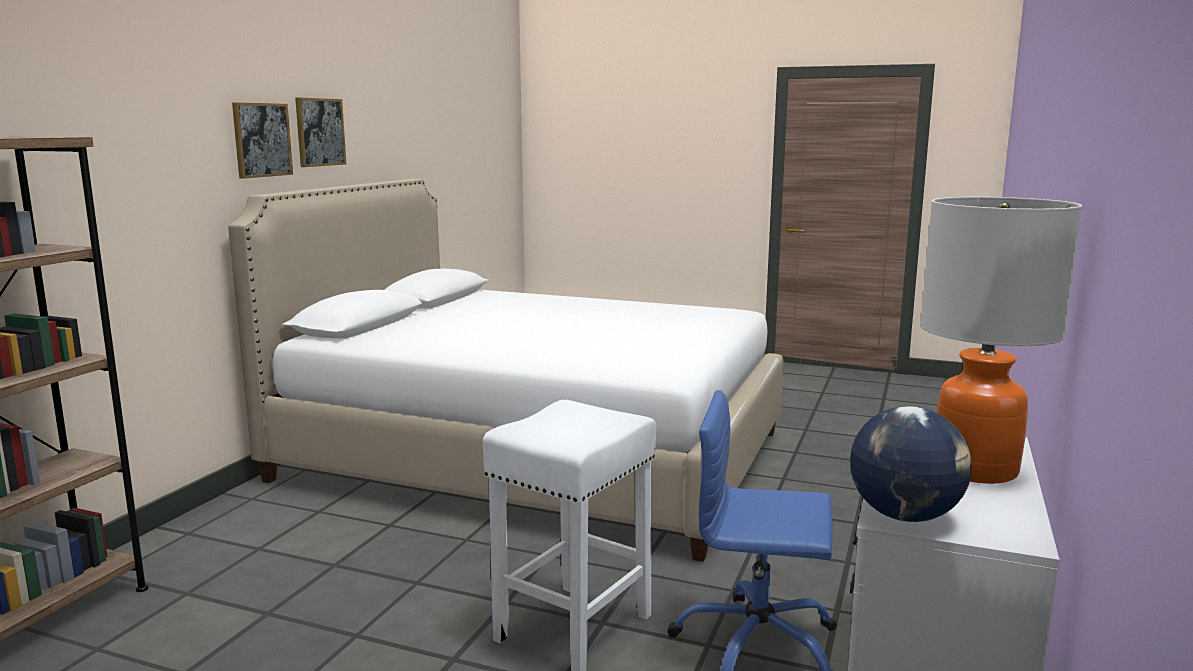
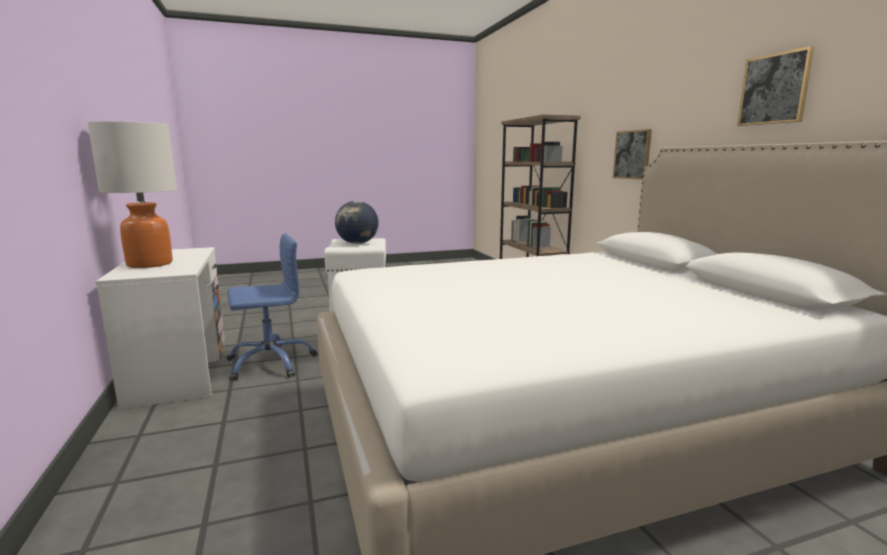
camera: 140 degrees right, 0 degrees up
picture [232,102,293,179] -> picture moved to [613,129,652,180]
globe [850,406,972,522] -> globe moved to [335,201,379,244]

